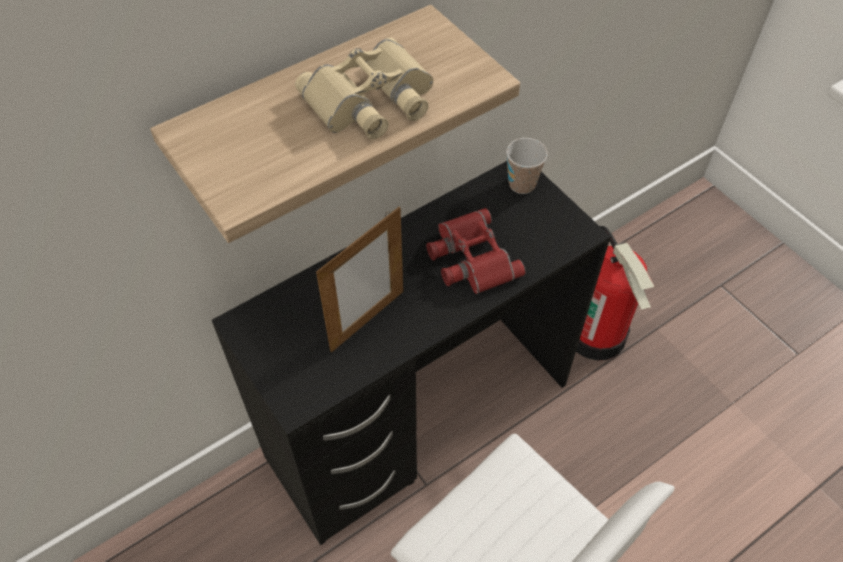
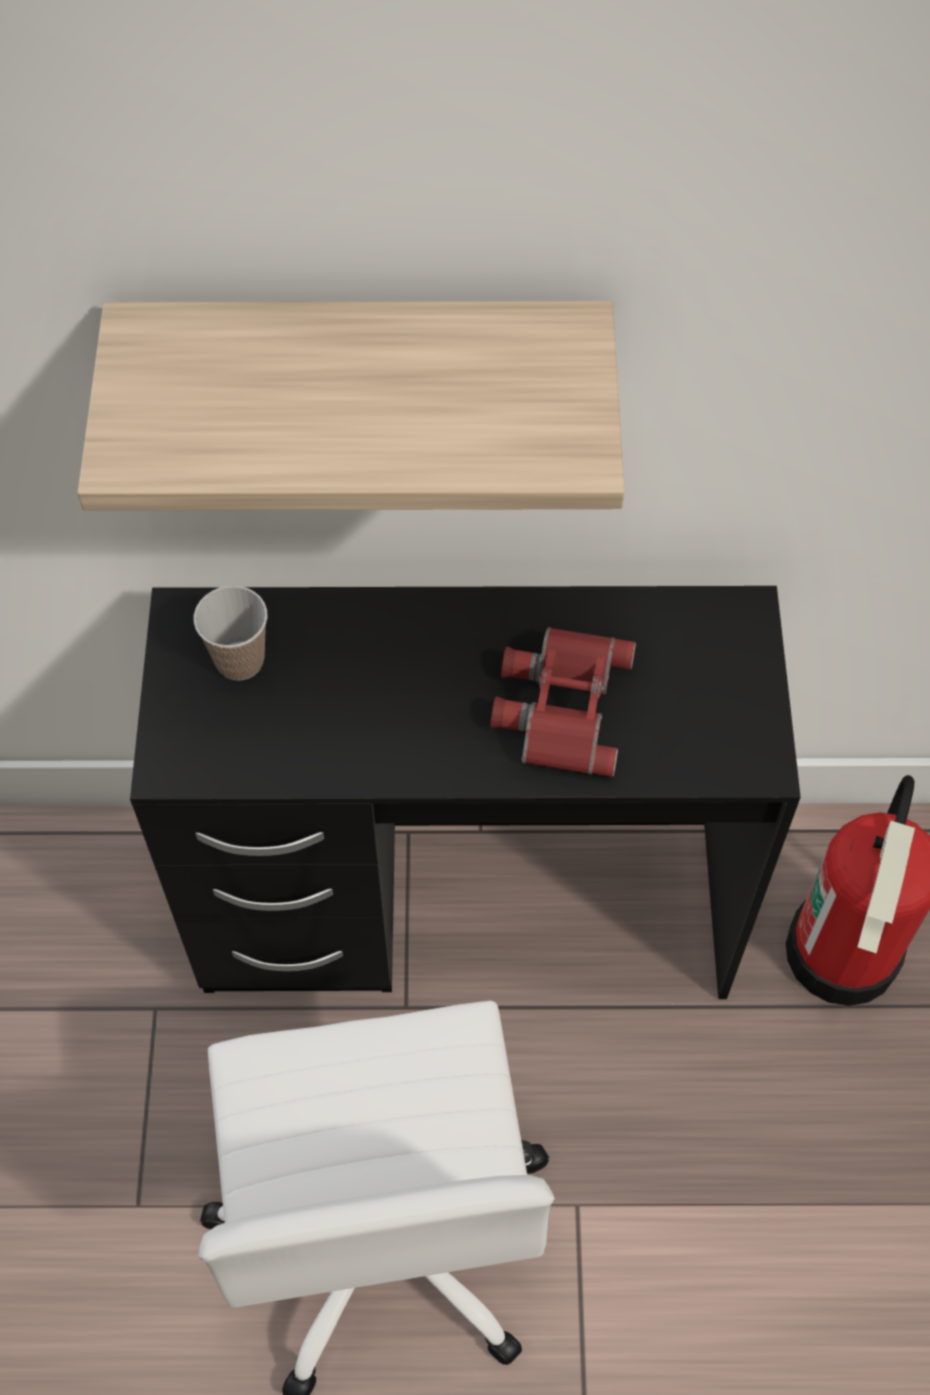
camera: 35 degrees right, 5 degrees up
beige binoculars [295,38,433,140] -> none
picture frame [316,207,403,353] -> none
cup [506,138,548,194] -> cup moved to [194,586,267,681]

